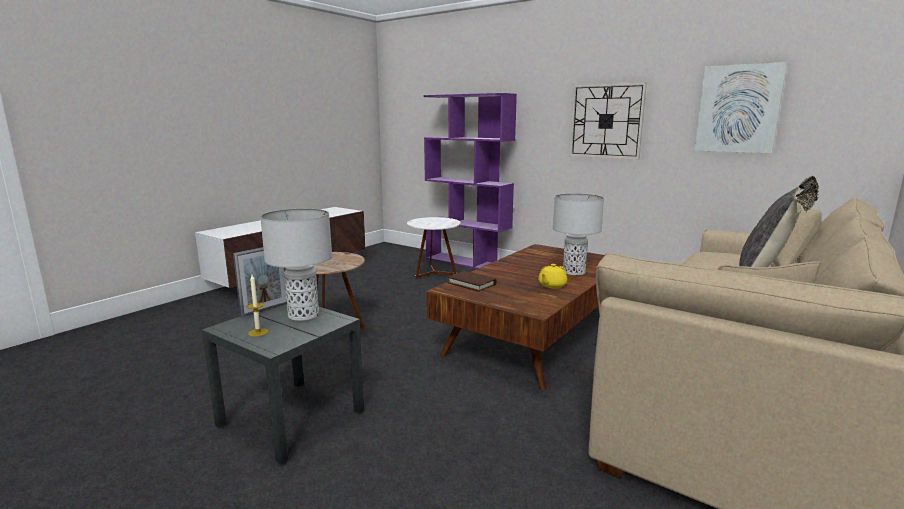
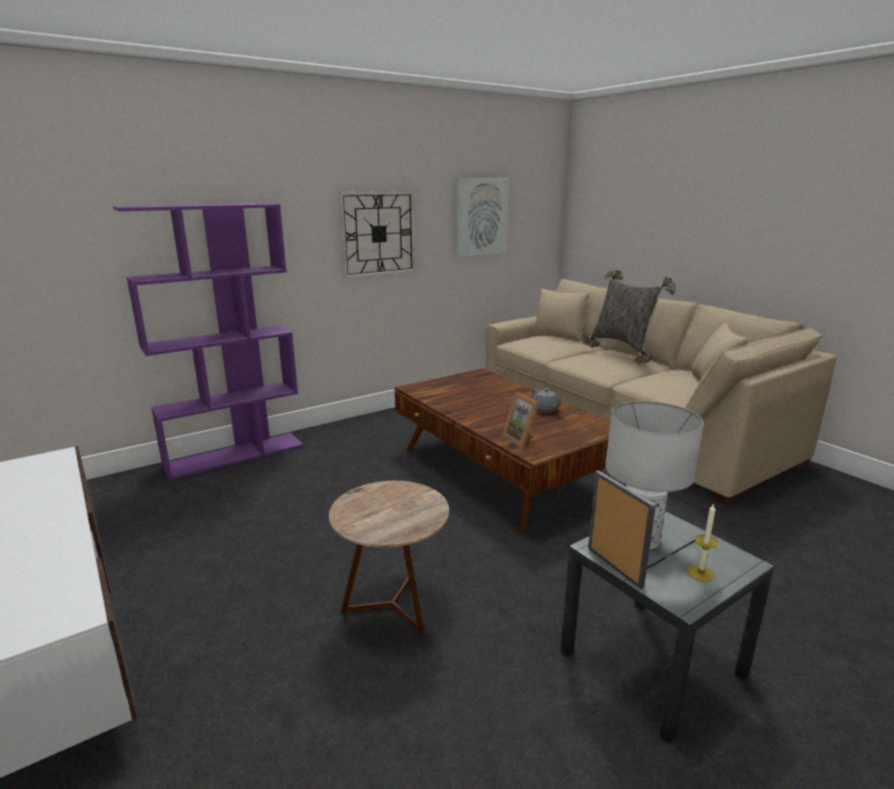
camera: 70 degrees left, 5 degrees up
white side table [407,217,461,279] -> none
brown book [448,271,496,292] -> picture frame [502,392,539,448]
yellow teapot [538,264,567,288] -> grey teapot [531,388,563,413]
white table lamp [553,194,604,275] -> none

